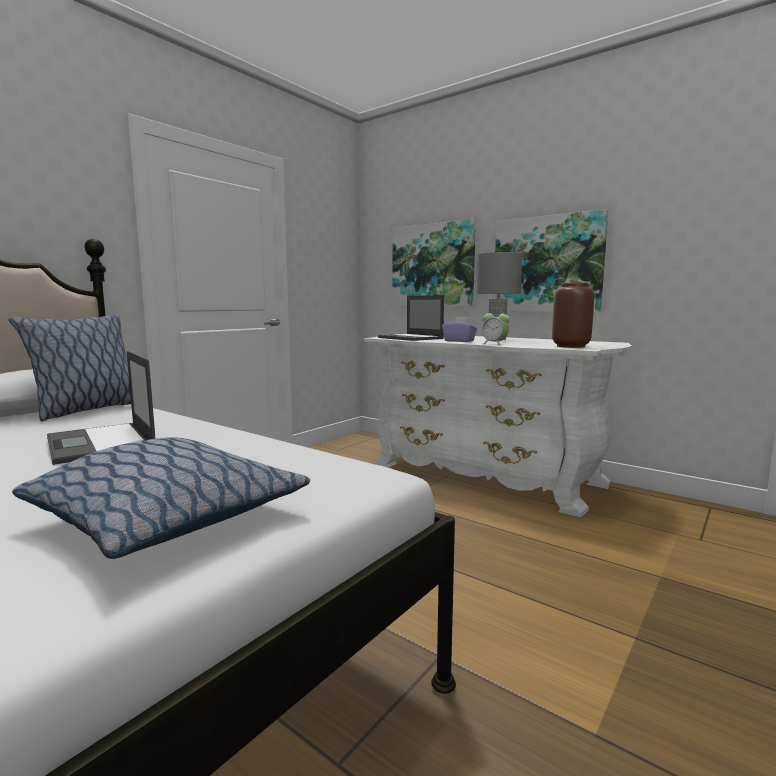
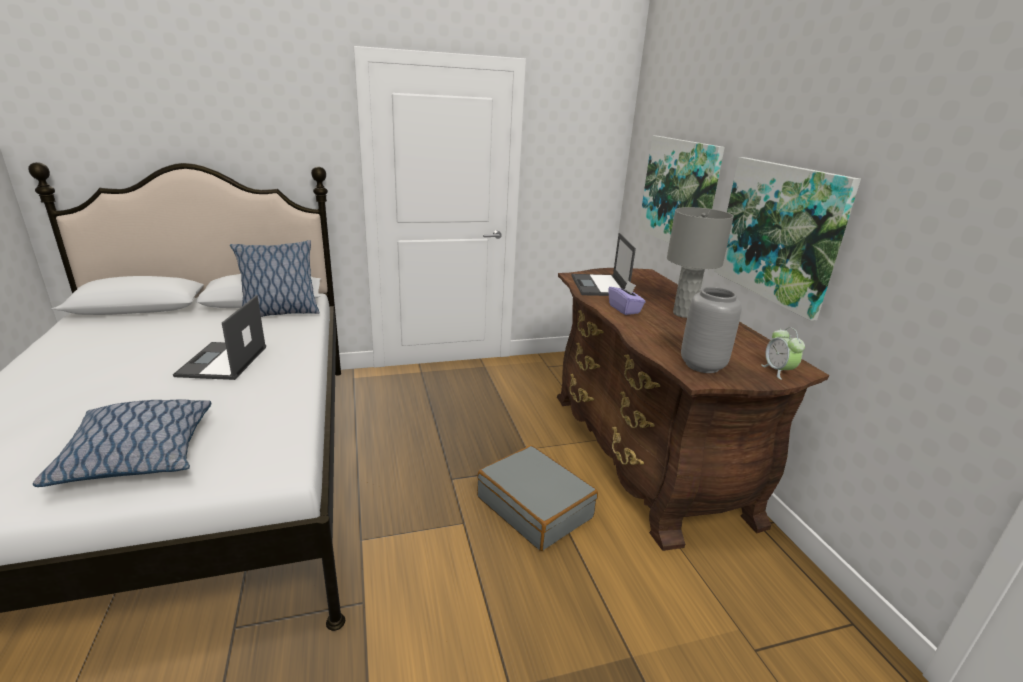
camera: 35 degrees right, 15 degrees up
white dresser [363,335,632,517] -> brown dresser [557,268,830,551]
alarm clock [482,309,510,345] -> alarm clock moved to [761,327,805,380]
brown vase [552,283,594,348] -> grey vase [681,287,742,373]
none -> grey suitcase [477,445,598,551]

